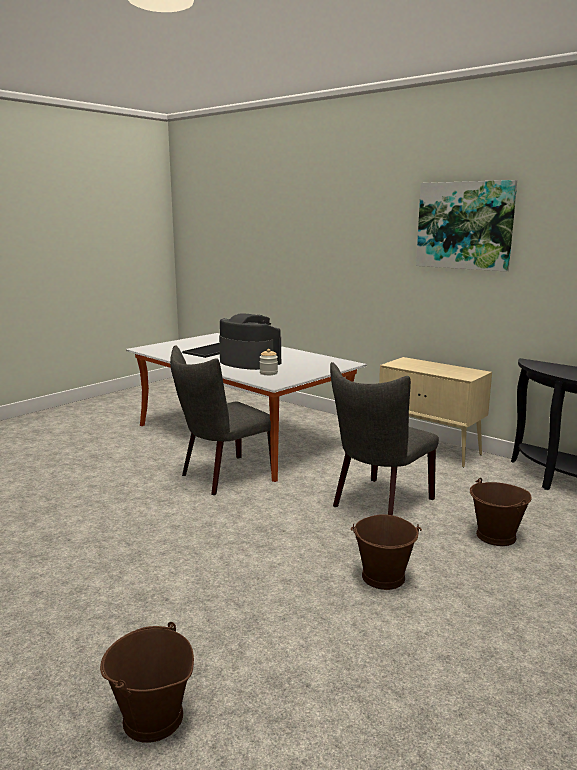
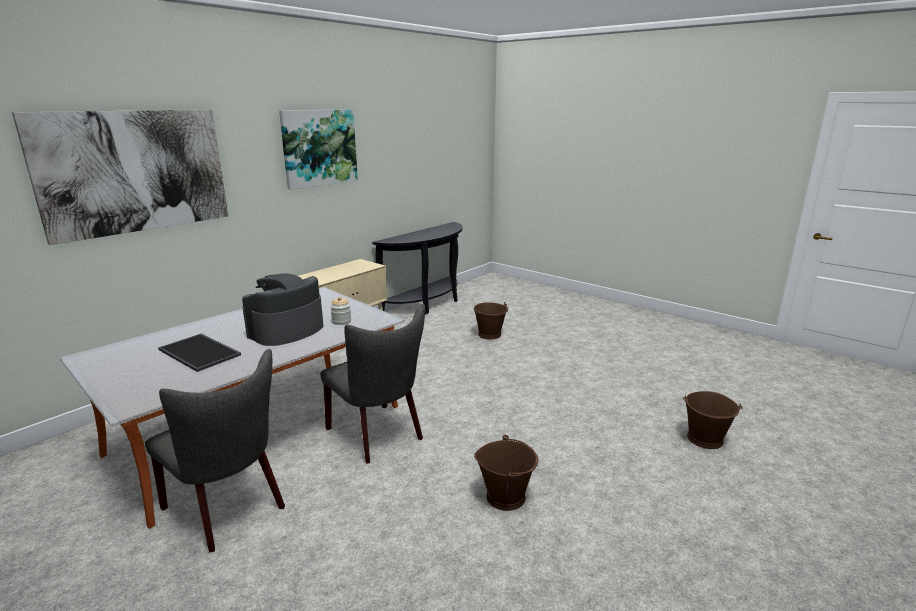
camera: 90 degrees left, 5 degrees up
grey chair [330,362,439,515] -> grey chair moved to [145,349,285,553]
brown bucket [351,514,422,590] -> brown bucket moved to [474,435,538,511]
none -> picture [12,110,228,245]

